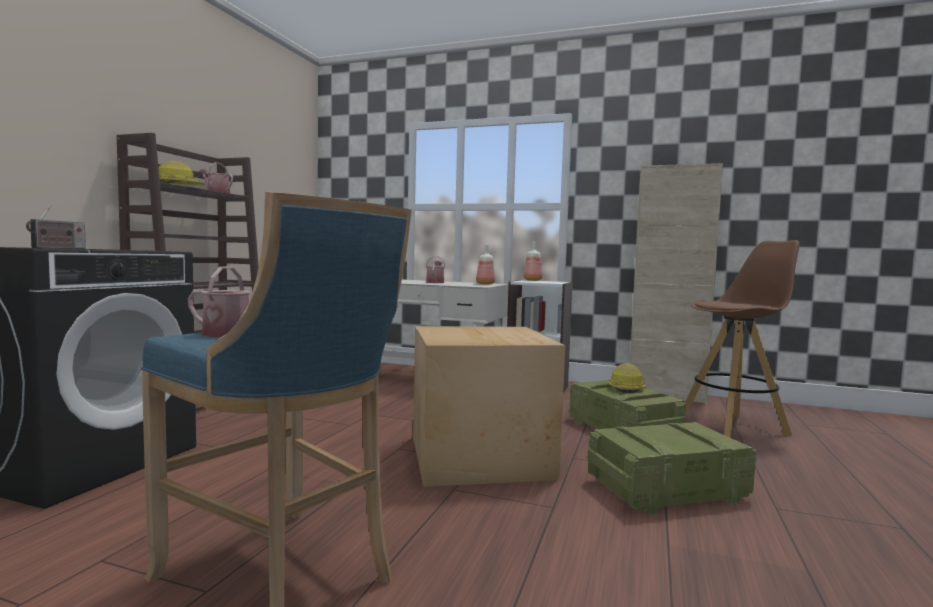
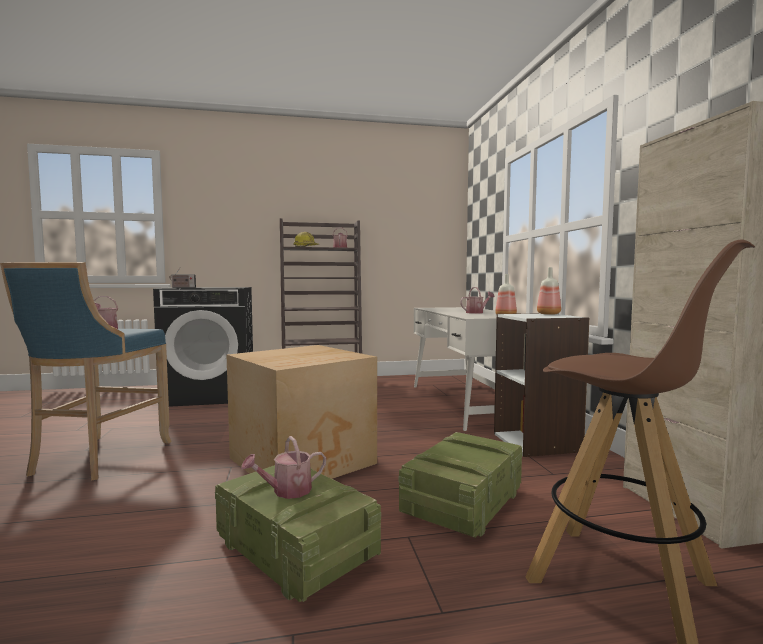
camera: 60 degrees right, 0 degrees up
hard hat [608,363,646,393] -> none
none -> watering can [241,436,326,499]

